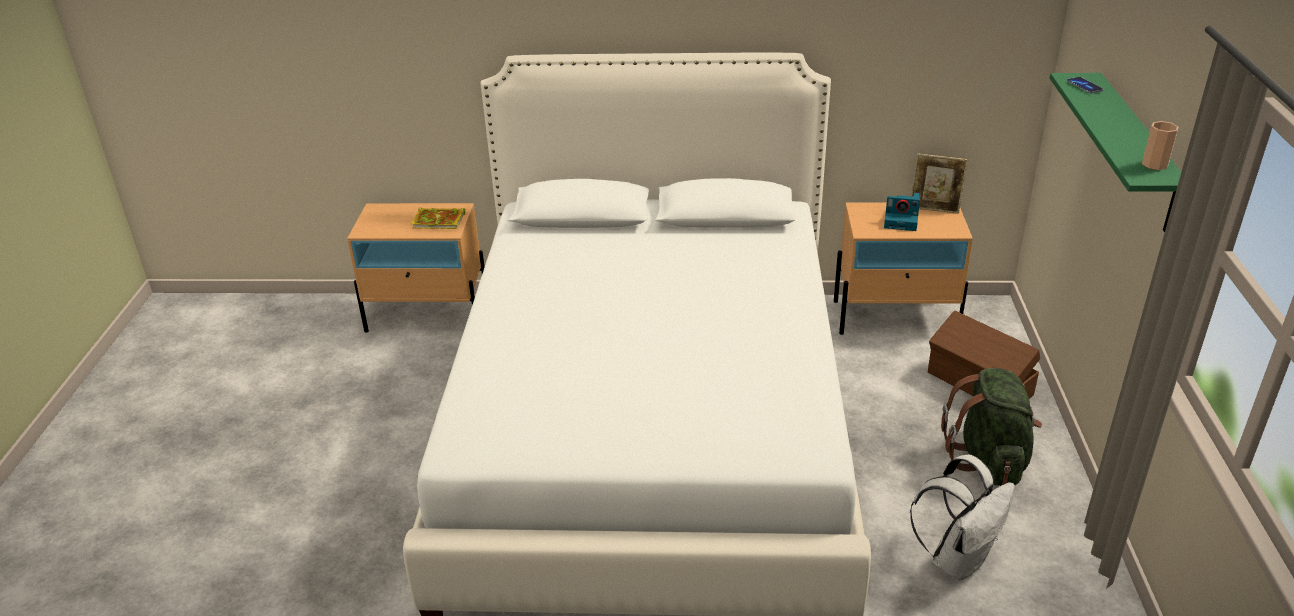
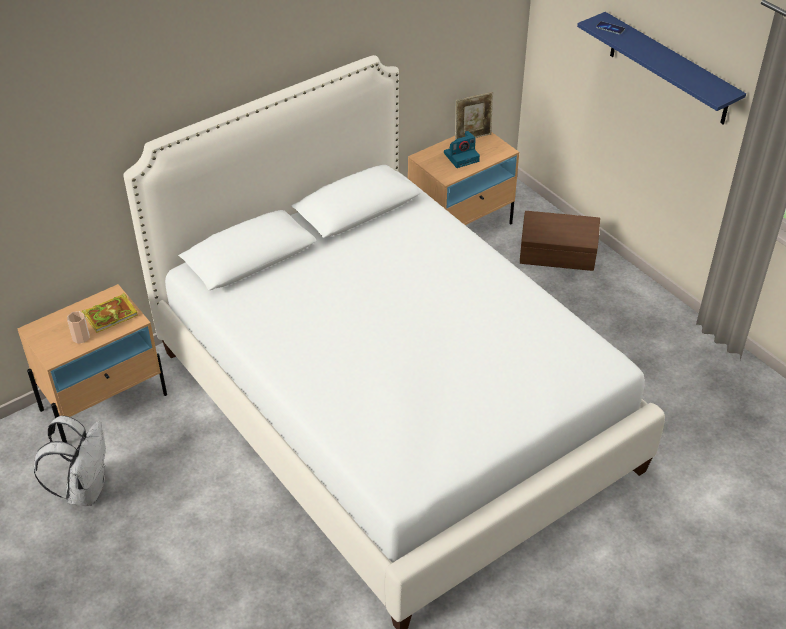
camera: 40 degrees left, 10 degrees up
white backpack [910,455,1015,580] -> white backpack moved to [34,416,106,506]
green backpack [941,368,1042,486] -> none
green shelf [1050,73,1181,232] -> blue shelf [577,12,746,125]
cup [1142,121,1178,170] -> cup moved to [67,311,89,344]

